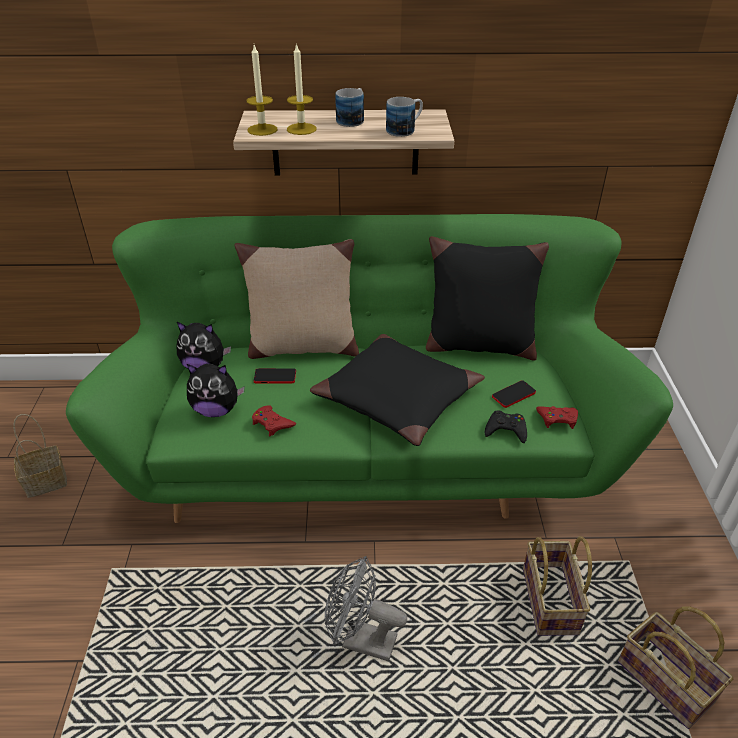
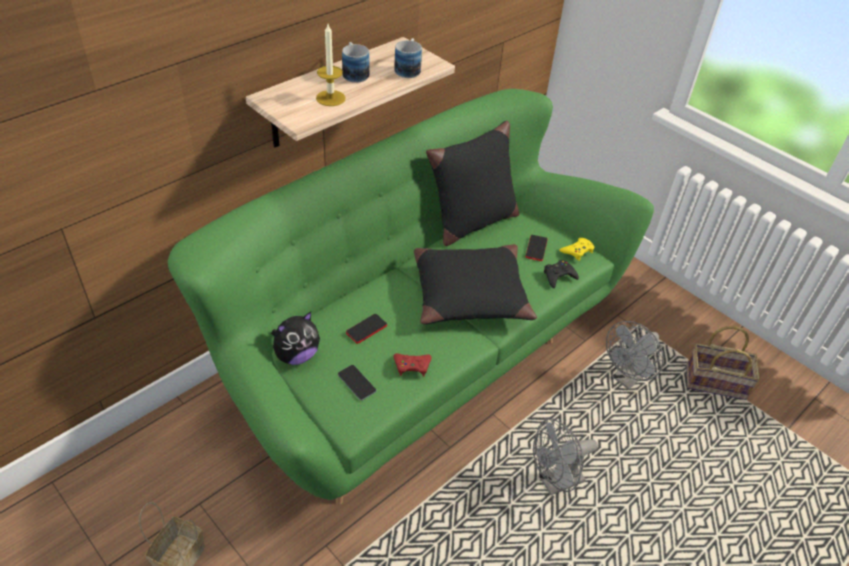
camera: 45 degrees left, 5 degrees up
plush toy [187,364,245,417] -> phone [338,365,376,400]
beige pillow [234,239,359,359] -> none
candle [247,45,277,136] -> none
basket [523,536,592,636] -> grey fan [606,321,664,390]
red game controller [536,406,578,429] -> yellow game controller [559,238,595,261]

